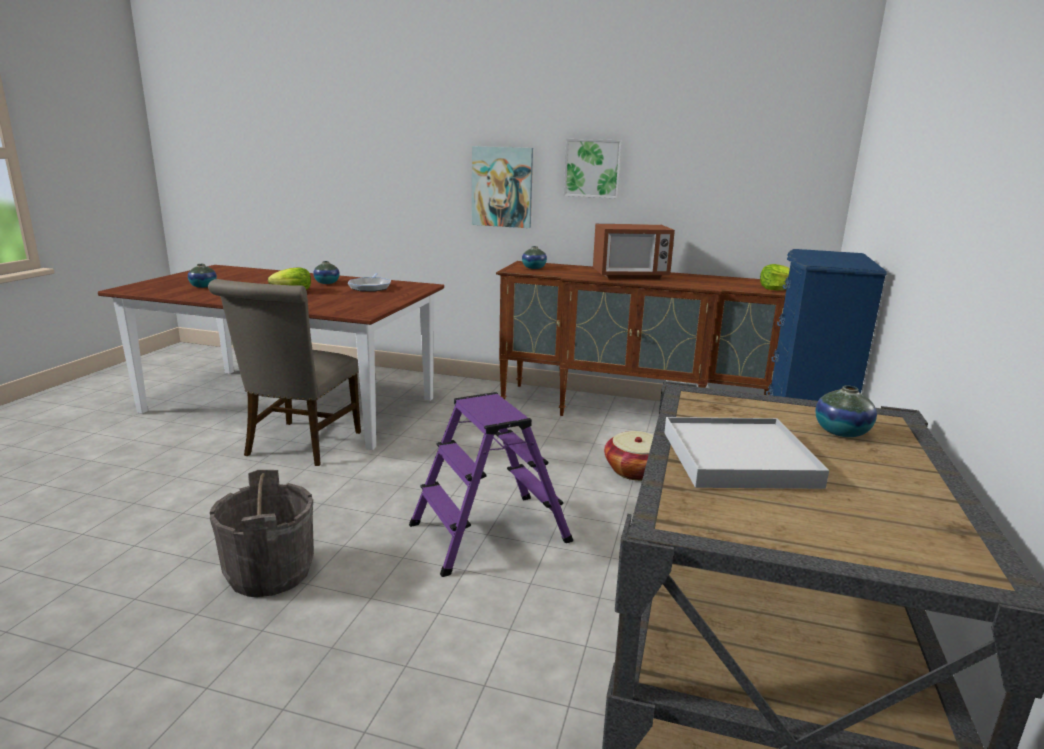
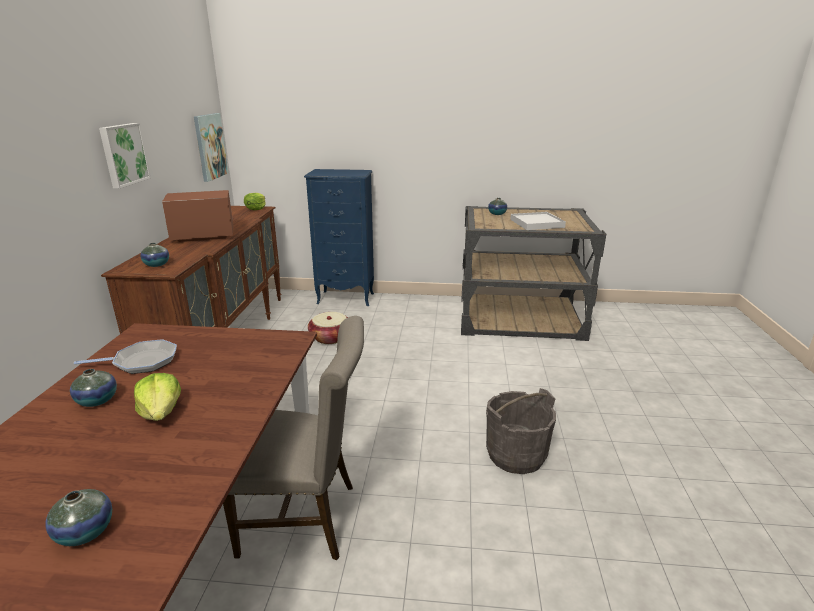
camera: 100 degrees left, 5 degrees up
purple step ladder [409,392,574,577] -> none
picture [472,146,533,228] -> picture moved to [194,113,229,182]
microwave [593,224,675,279] -> microwave turned 90 degrees counterclockwise [162,190,233,242]

